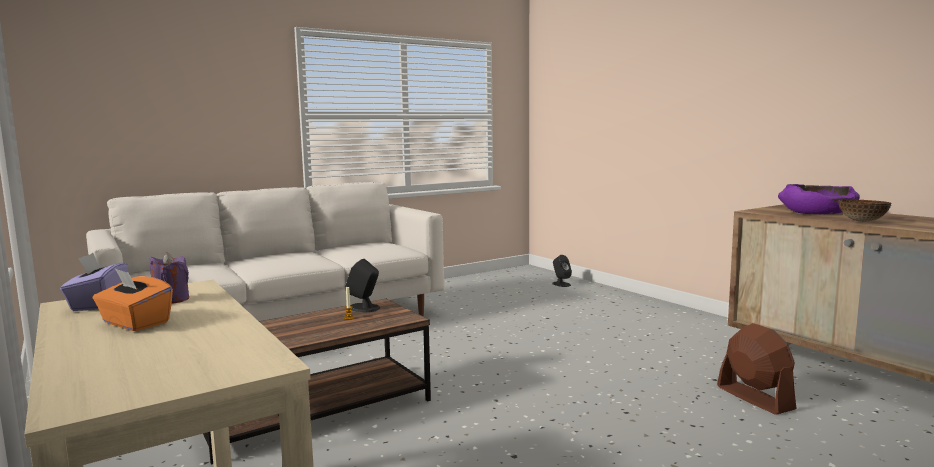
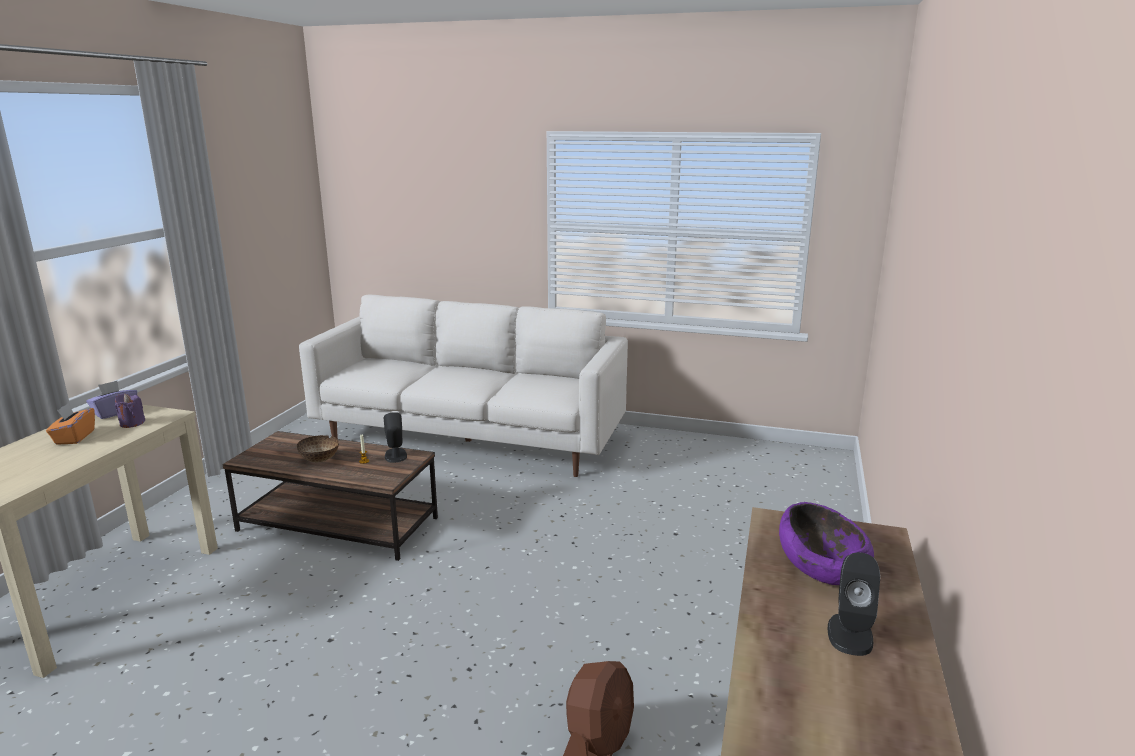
camera: 50 degrees right, 10 degrees up
black speaker [552,255,572,287] -> black speaker moved to [828,552,880,656]
bowl [838,199,891,222] -> bowl moved to [297,435,339,462]

